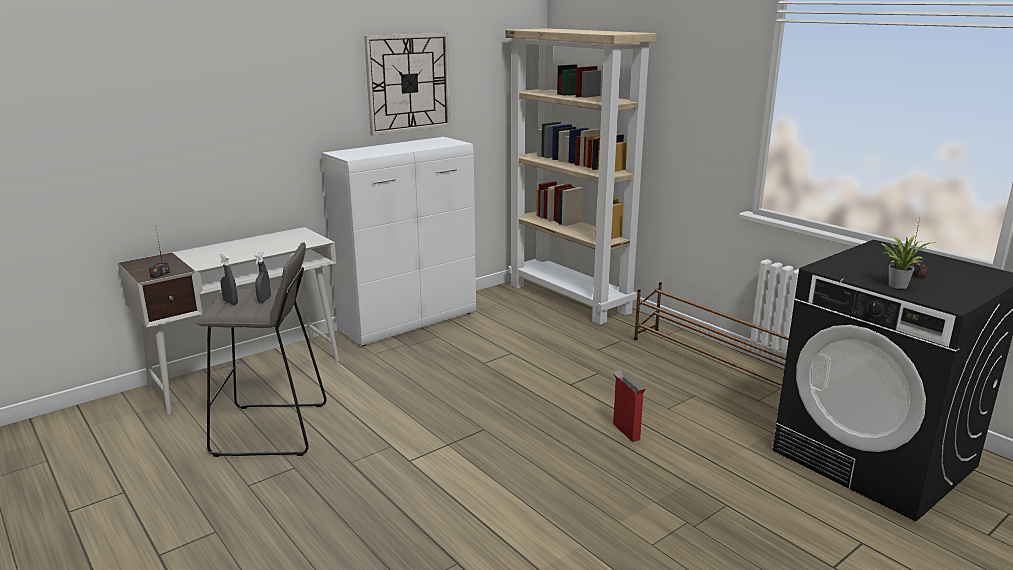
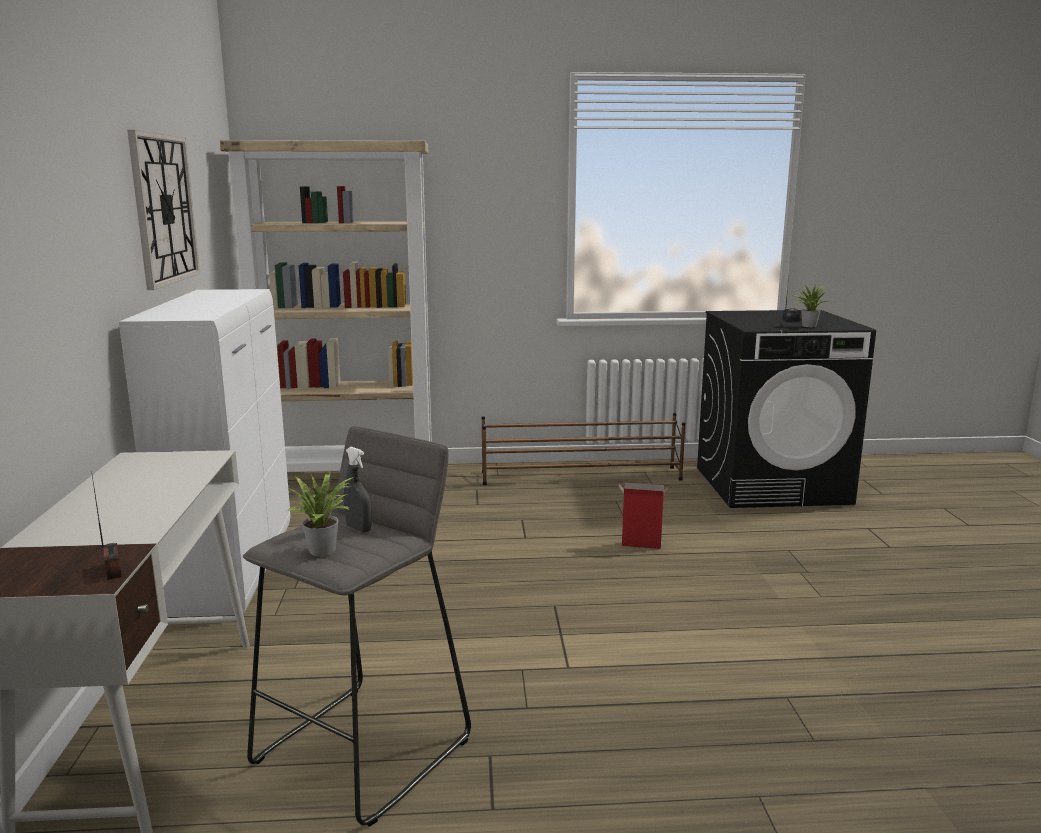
camera: 55 degrees left, 5 degrees down
grey spray bottle [219,253,238,305] -> potted plant [288,471,354,556]

